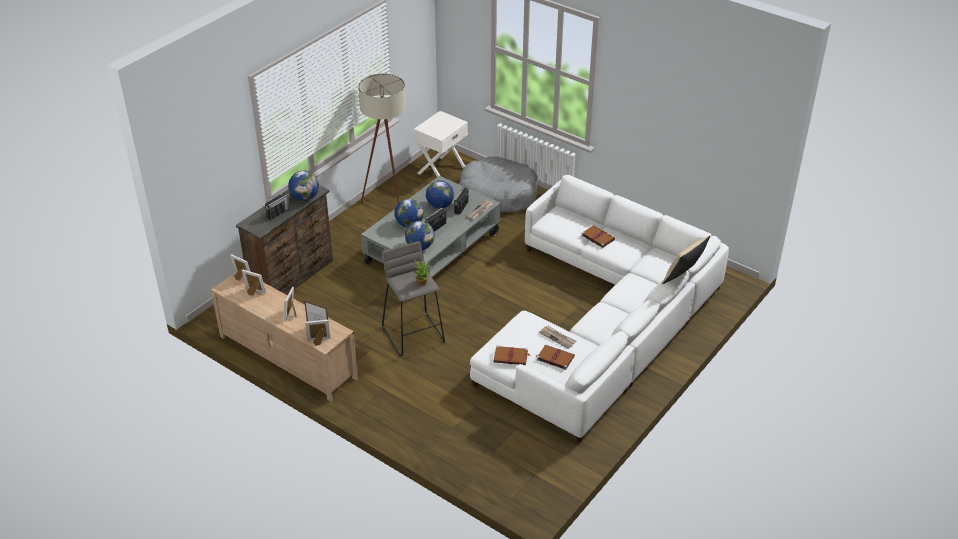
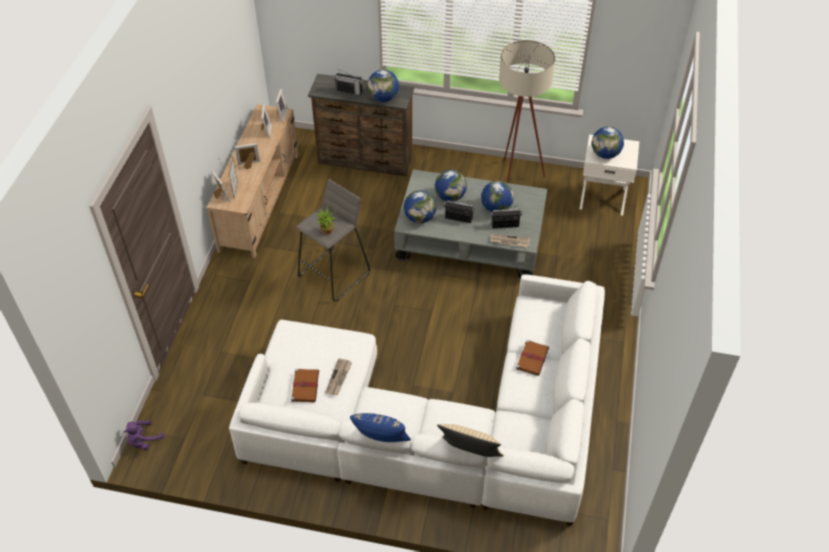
camera: 65 degrees right, 10 degrees up
grey dog bed [459,157,537,213] -> none
brown book [494,346,530,365] -> none
none -> purple plush toy [124,420,164,450]
none -> blue pillow [350,413,411,442]
none -> globe [591,127,624,159]

